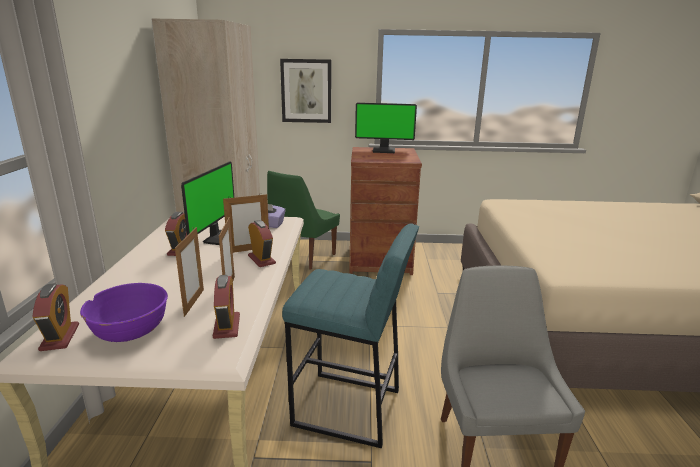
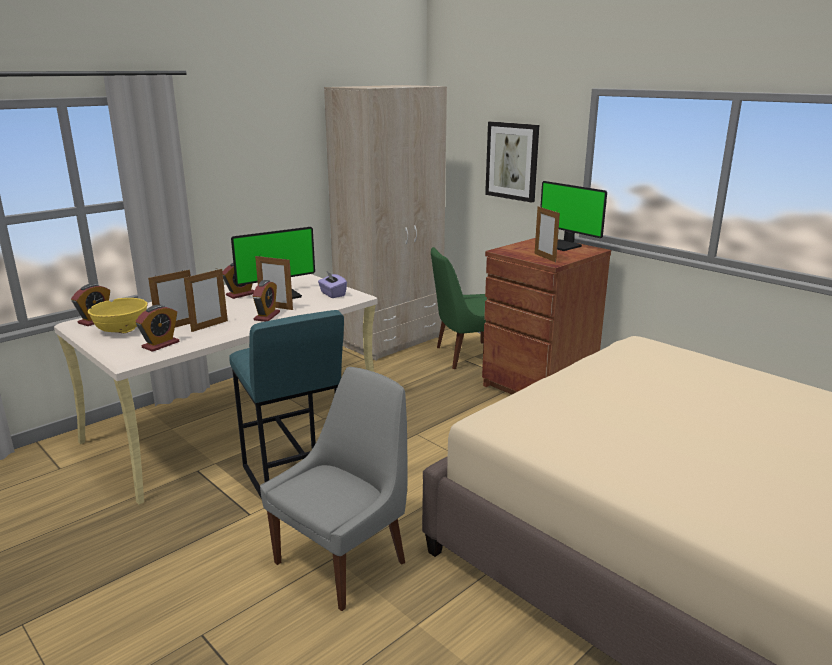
camera: 45 degrees right, 0 degrees up
purple bowl [80,283,168,342] -> yellow bowl [88,298,148,333]
none -> picture frame [535,206,560,262]

